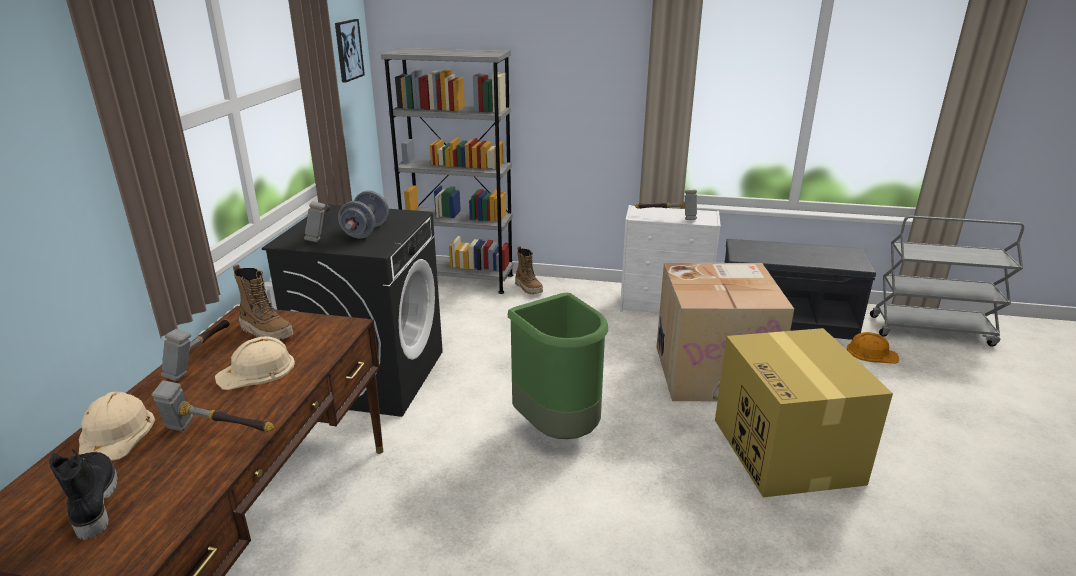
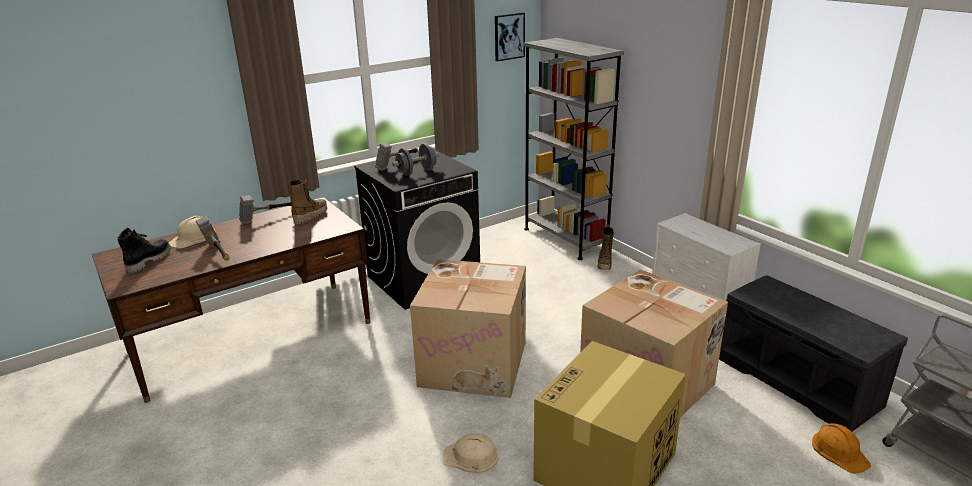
camera: 45 degrees right, 0 degrees up
beige hard hat [215,336,295,390] -> beige hard hat moved to [442,433,498,473]
boot [233,264,294,341] -> boot turned 135 degrees counterclockwise [287,180,327,224]
green trash can [508,293,608,439] -> cardboard box [410,259,526,398]
hammer [635,190,697,220] -> none

